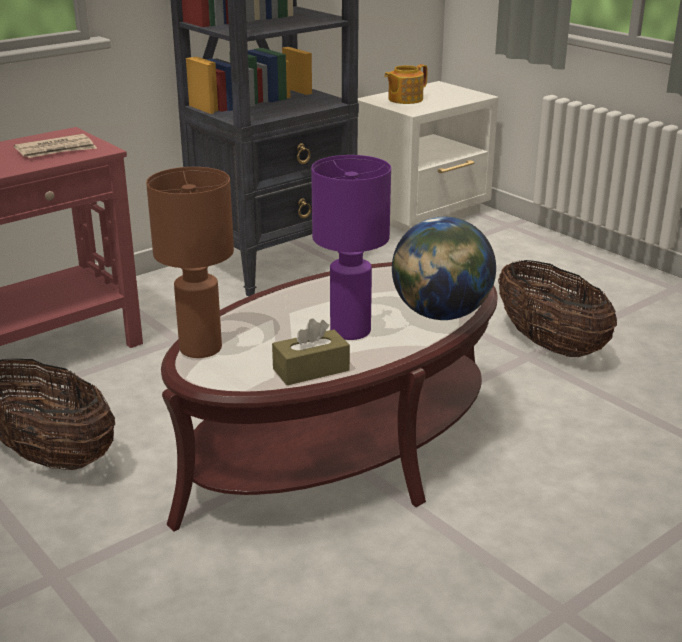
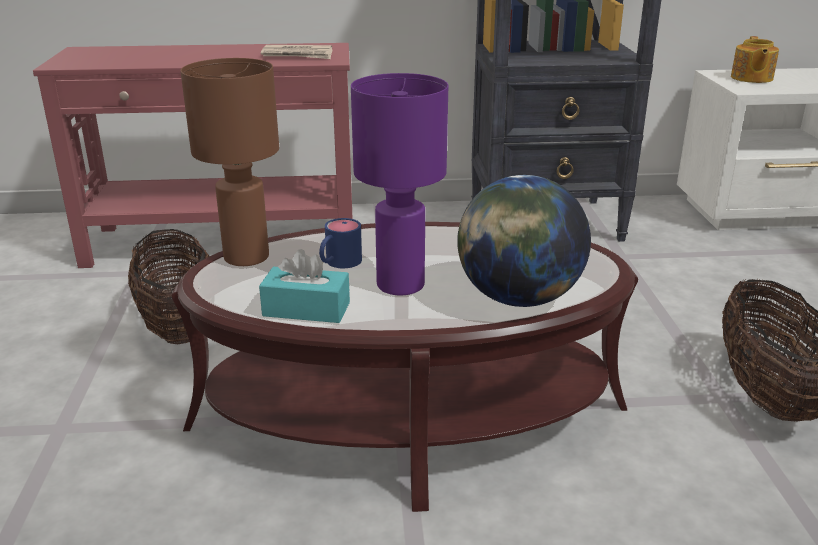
camera: 35 degrees right, 0 degrees up
brown tissue box [272,318,350,385] -> turquoise tissue box [259,249,350,323]
teapot [384,64,427,104] -> teapot turned 75 degrees counterclockwise [731,36,779,83]
none -> blue mug [319,218,362,268]

